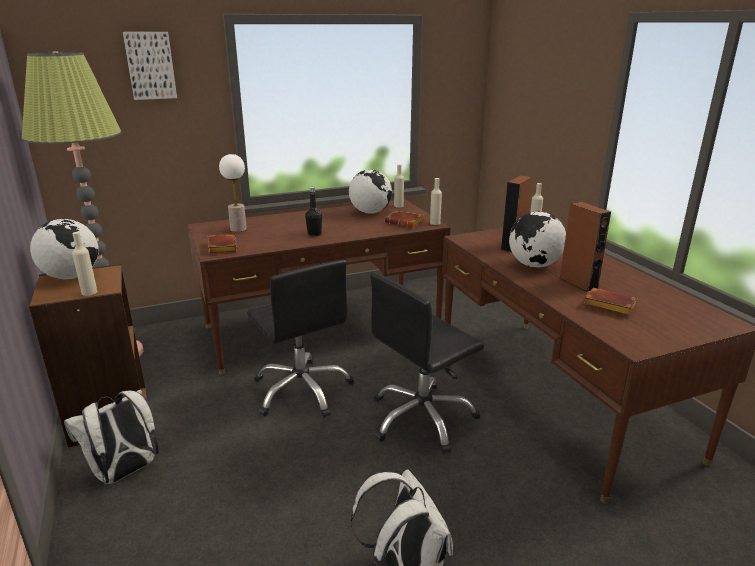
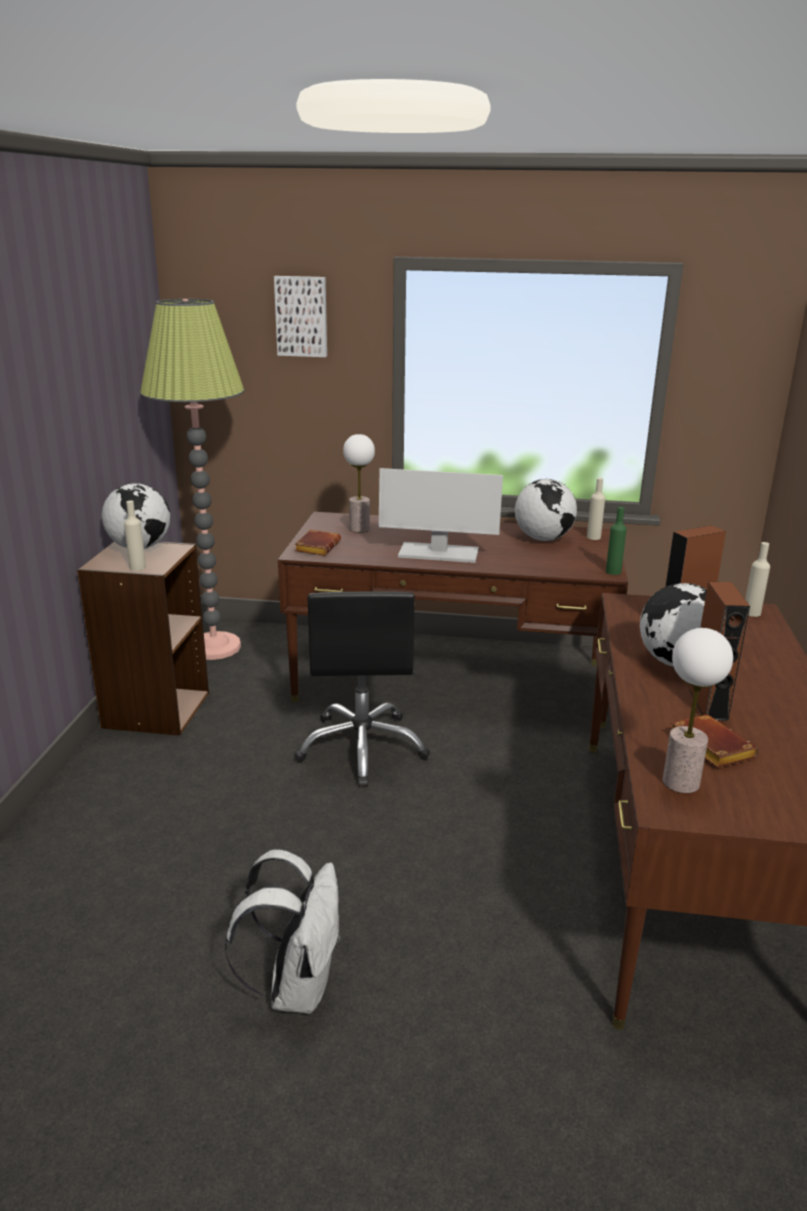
camera: 30 degrees right, 0 degrees up
white backpack [64,390,159,484] -> none
black bottle [305,187,322,236] -> monitor [379,468,503,563]
black office chair [370,273,484,454] -> none
brown book [385,211,424,228] -> none
beige bottle [430,178,442,225] -> green bottle [606,507,627,575]
none -> table lamp [663,628,733,793]

